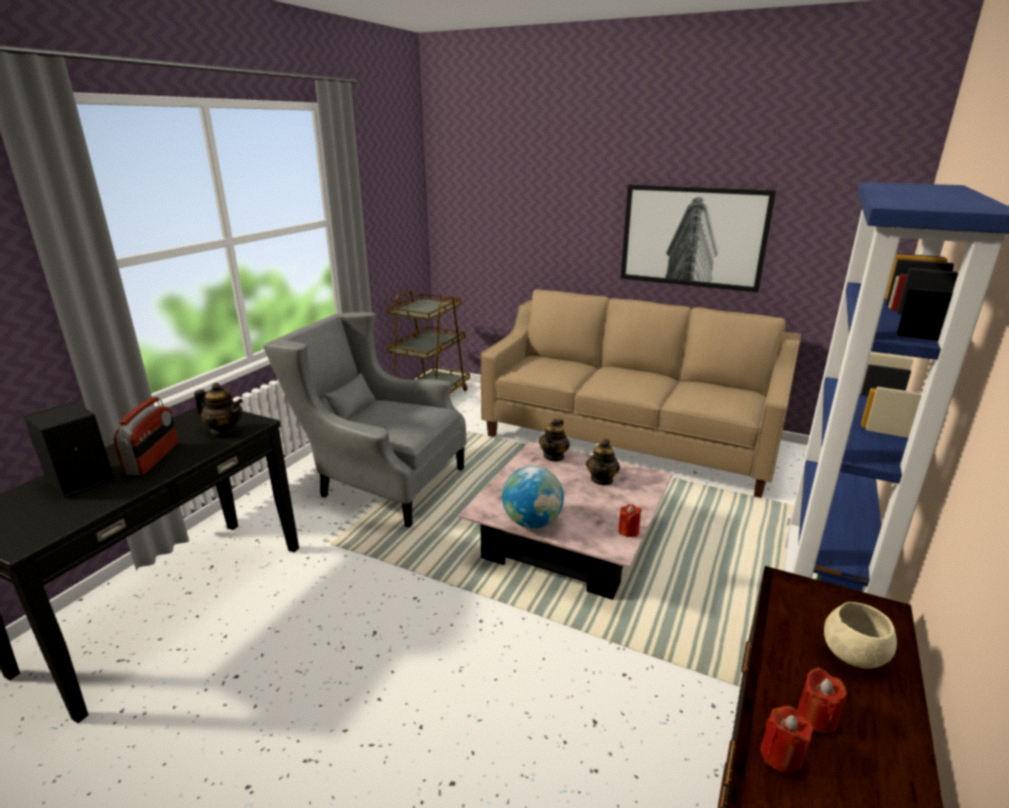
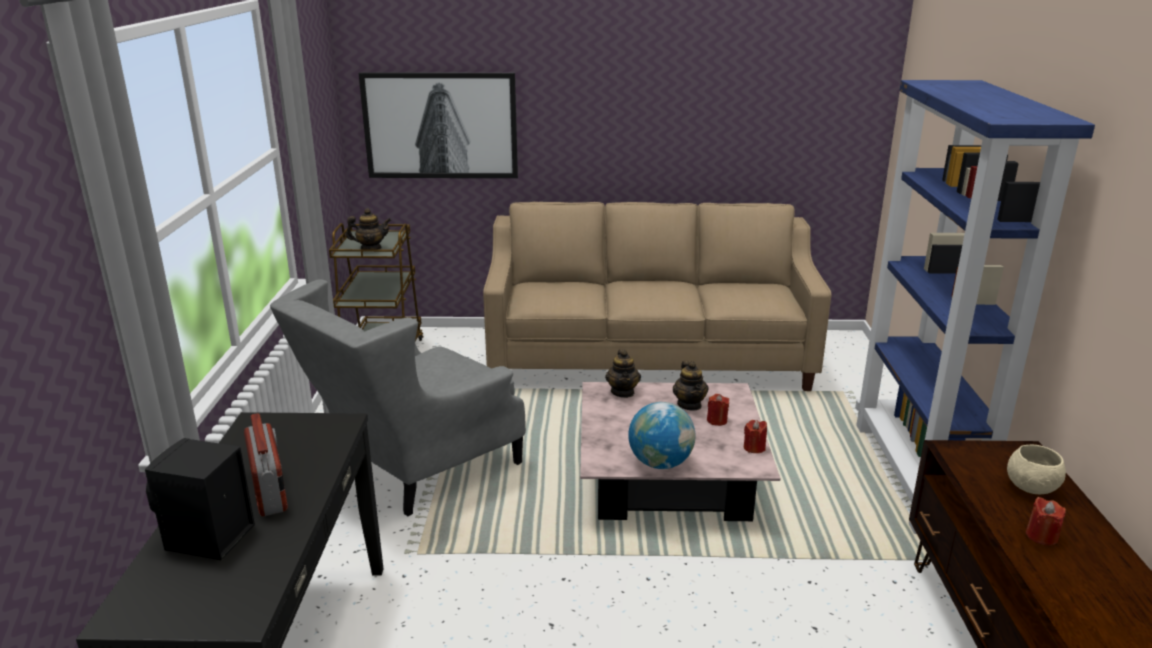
camera: 25 degrees left, 0 degrees up
teapot [194,383,243,436] -> teapot moved to [346,208,391,250]
grey armchair [263,312,466,527] -> grey armchair turned 45 degrees counterclockwise [270,279,526,516]
picture [621,185,776,292] -> picture moved to [359,72,518,178]
red candle [761,706,813,773] -> red candle moved to [707,394,729,426]

